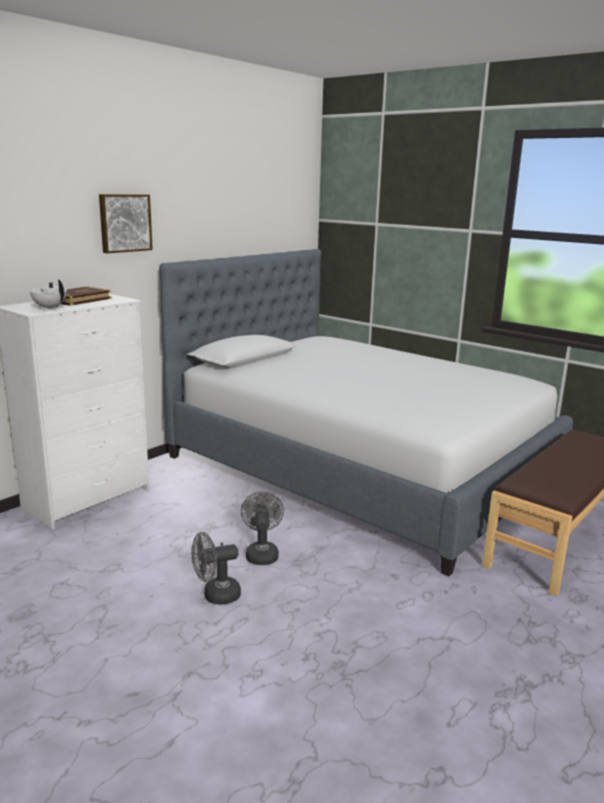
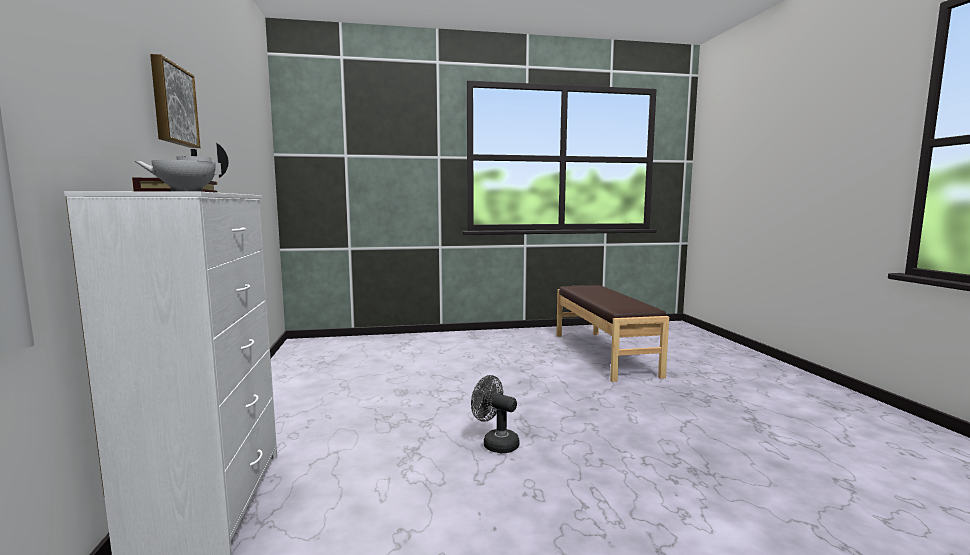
camera: 50 degrees left, 10 degrees down
bed [159,249,573,576] -> none
grey fan [191,532,241,605] -> none

